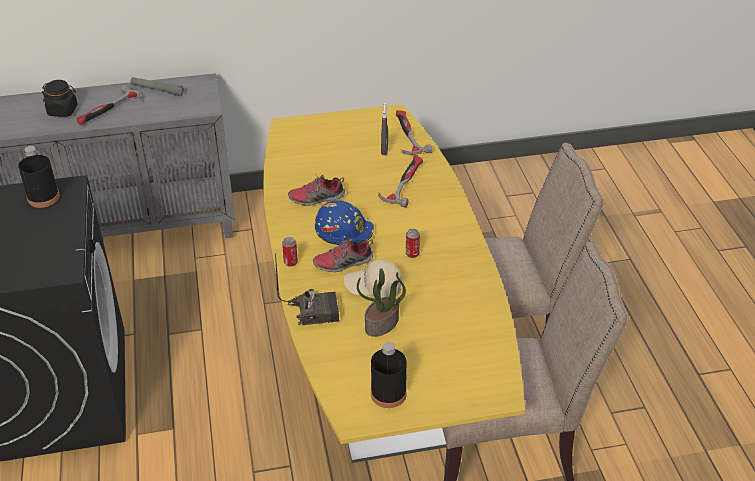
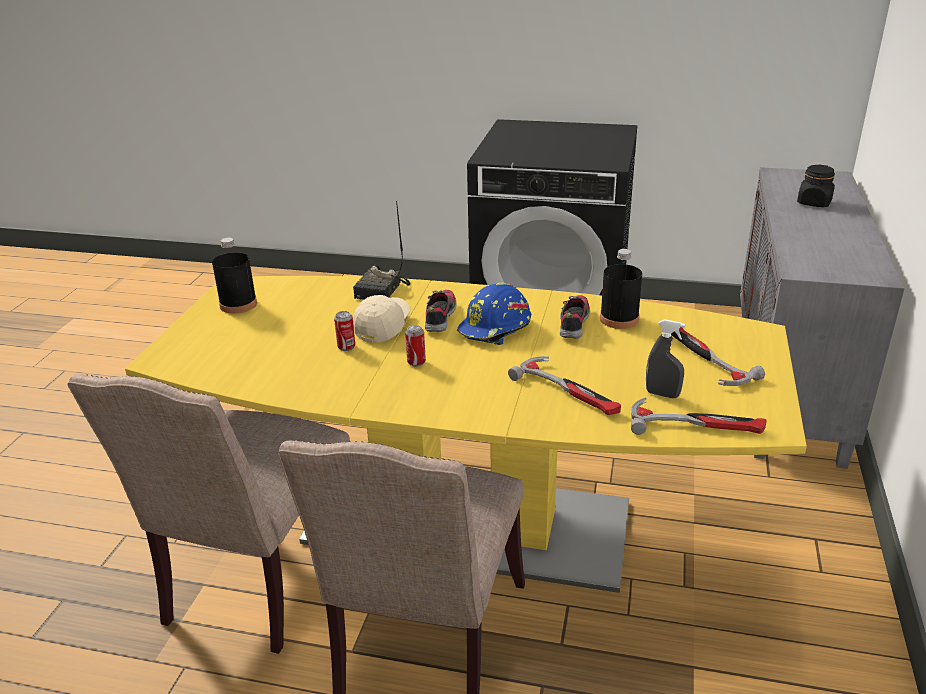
camera: 115 degrees right, 10 degrees down
black bottle [18,146,60,208] -> black bottle moved to [600,249,642,329]
hammer [77,85,141,125] -> hammer moved to [671,327,765,386]
grey flashlight [130,77,184,96] -> none
can [282,237,298,267] -> can moved to [334,311,355,351]
potted plant [357,268,406,337] -> none

